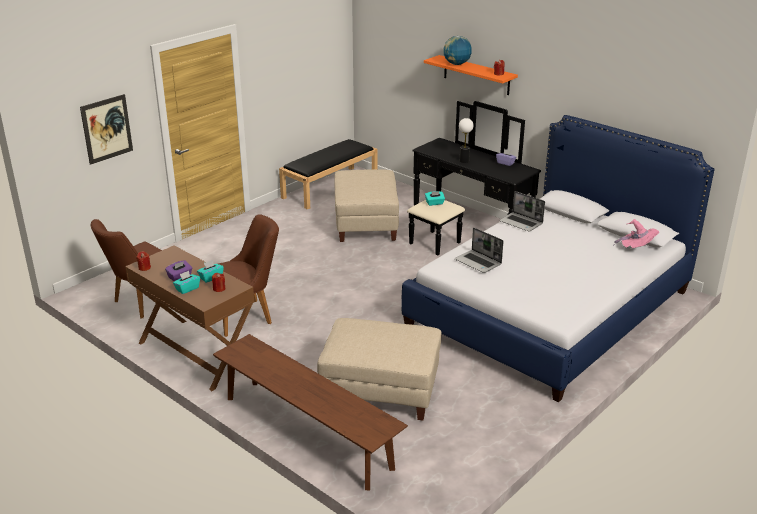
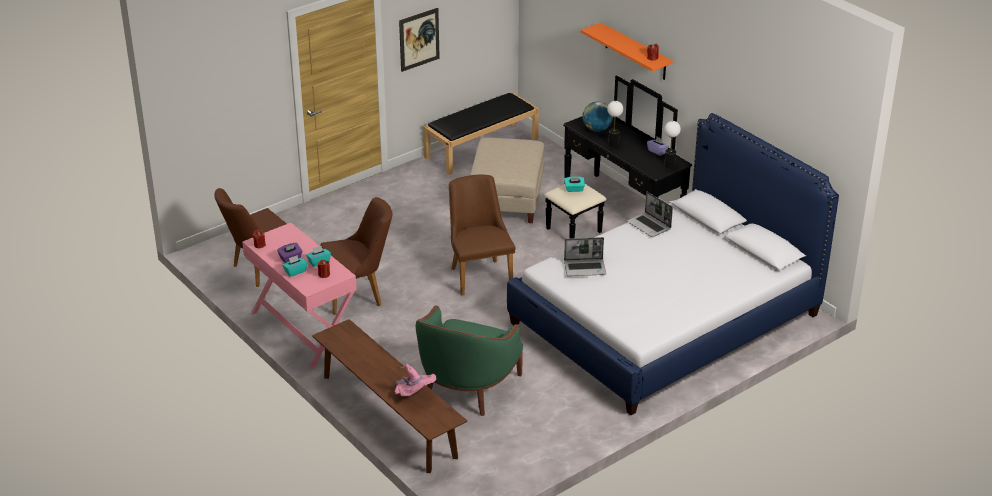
camera: 10 degrees right, 5 degrees up
picture [80,94,133,165] -> picture moved to [399,8,440,72]
brown desk [125,246,254,391] -> pink desk [242,223,357,368]
beige ottoman [317,318,442,421] -> green armchair [416,305,523,416]
globe [444,36,472,65] -> globe moved to [583,101,613,132]
laptop [455,227,504,273] -> laptop turned 60 degrees counterclockwise [564,237,606,276]
pink hat [614,219,659,248] -> pink hat moved to [392,364,436,396]
none -> brown chair [449,175,515,295]
none -> table lamp [664,121,681,168]

